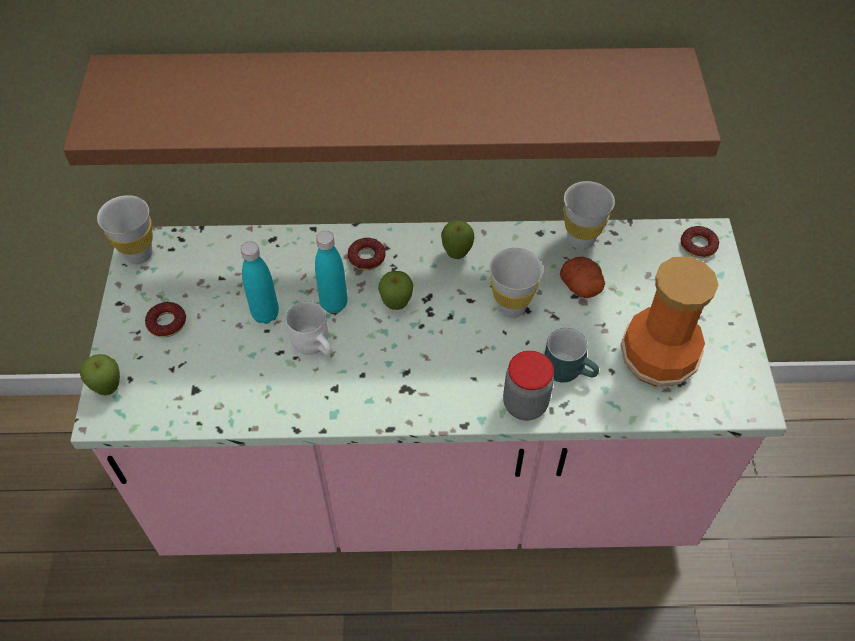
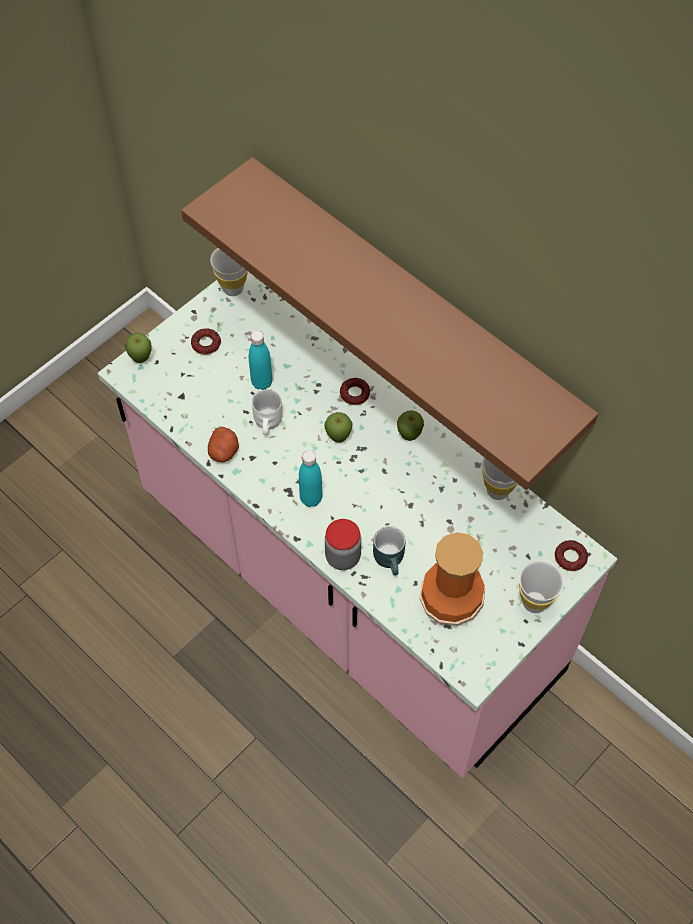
camera: 45 degrees right, 5 degrees up
turquoise bottle [315,231,348,313] -> turquoise bottle moved to [299,450,322,507]
white cup [490,248,543,318] -> white cup moved to [519,560,564,613]
potato [560,257,605,298] -> potato moved to [208,427,239,462]

